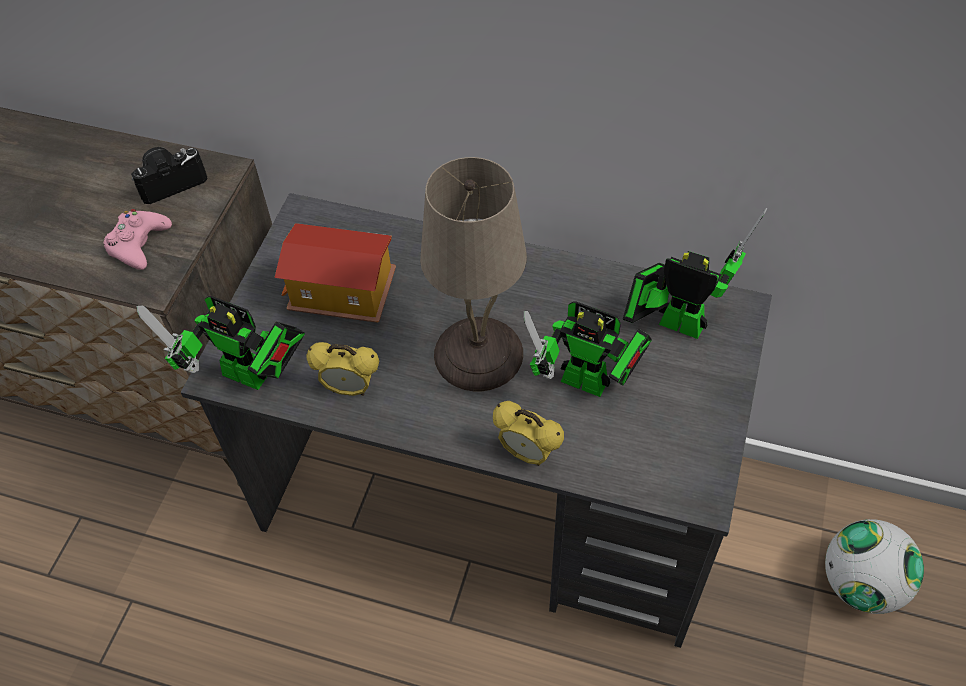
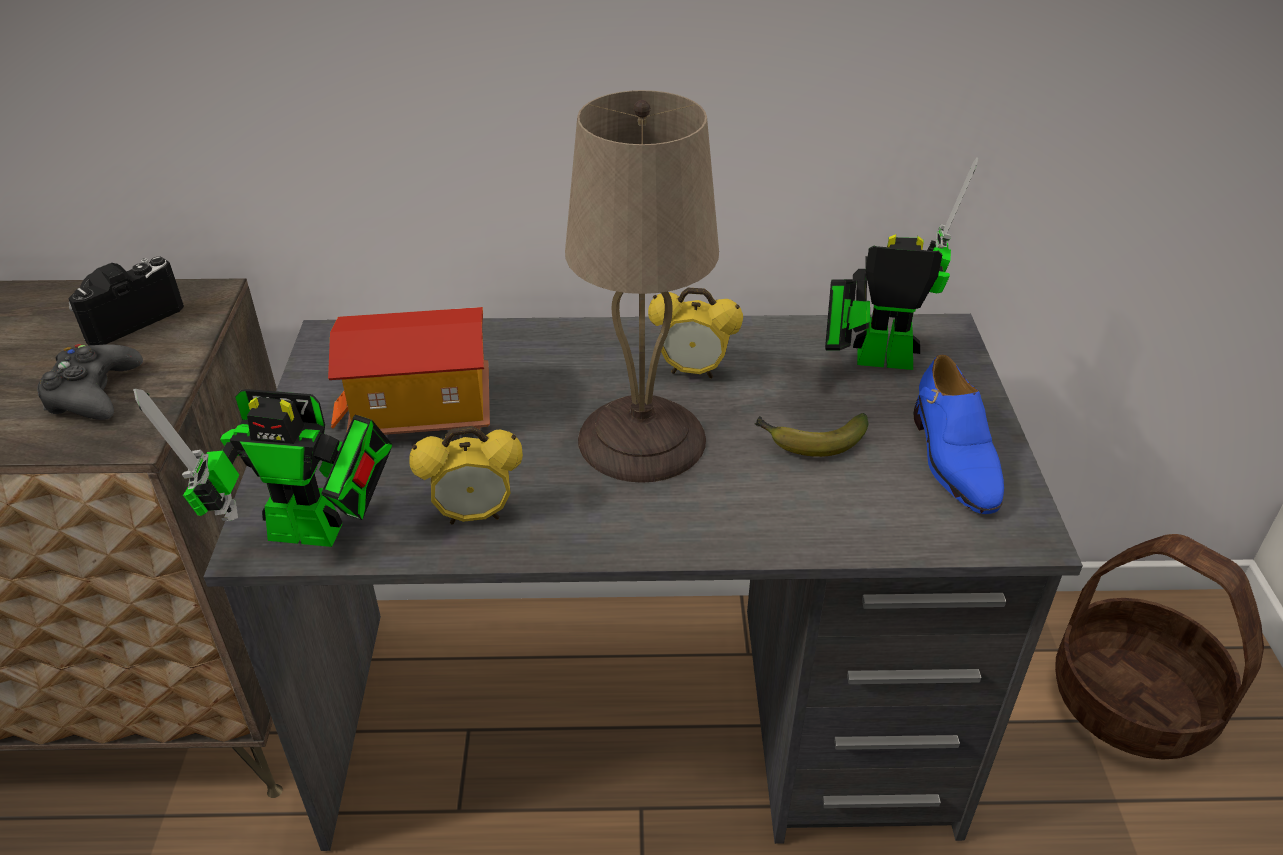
camera: 20 degrees left, 15 degrees down
pink game controller [104,209,172,270] -> black game controller [37,344,143,420]
alarm clock [493,401,564,466] -> alarm clock moved to [648,288,743,379]
toy robot [523,302,652,397] -> banana [754,413,868,457]
football [825,519,924,614] -> basket [1055,534,1264,760]
none -> blue shoe [913,355,1004,514]

